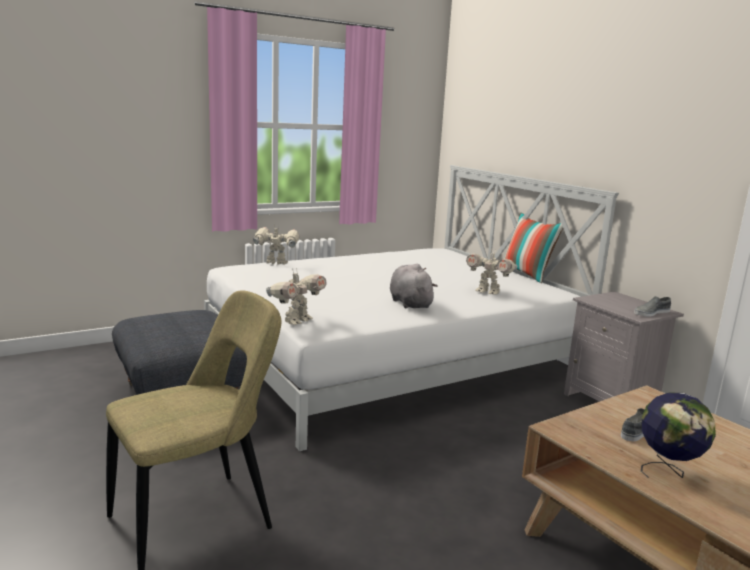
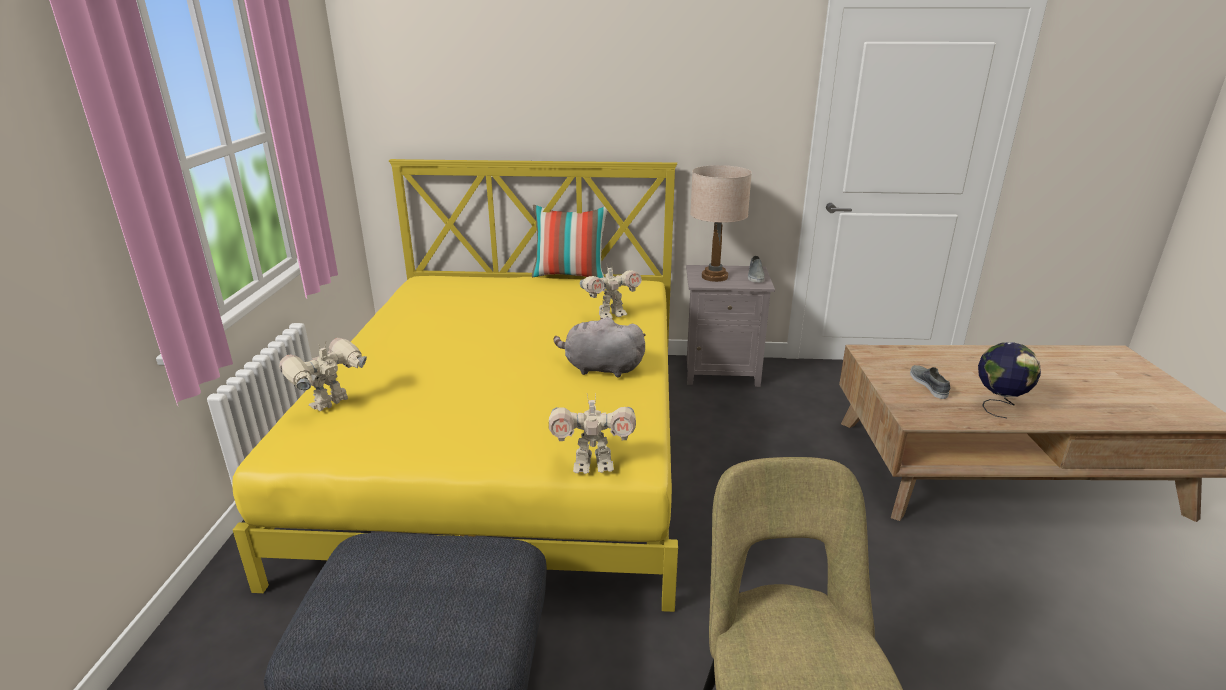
camera: 55 degrees left, 10 degrees up
white bed [204,165,619,451] -> yellow bed [232,159,678,612]
toy robot [266,267,327,325] -> toy robot turned 105 degrees clockwise [549,393,636,474]
none -> beige table lamp [690,165,752,282]

